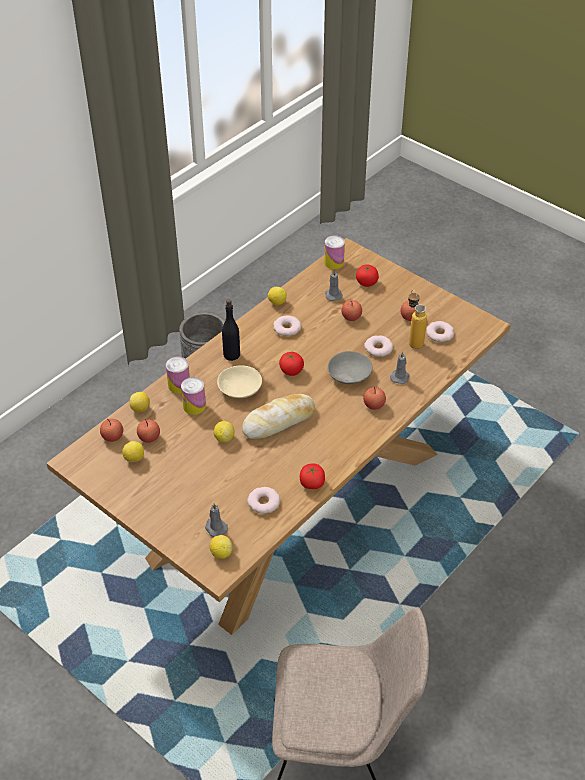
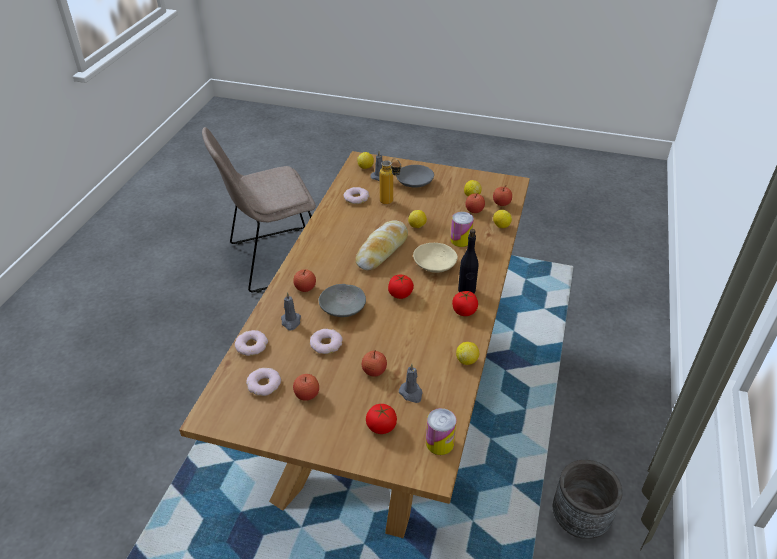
camera: 155 degrees right, 5 degrees down
can [166,357,190,394] -> none
donut [273,316,301,336] -> donut moved to [235,330,268,356]
tomato [300,463,325,489] -> tomato moved to [452,291,478,316]
bottle [408,290,427,349] -> bottle moved to [380,158,401,204]
none -> grey bowl [396,165,434,188]

